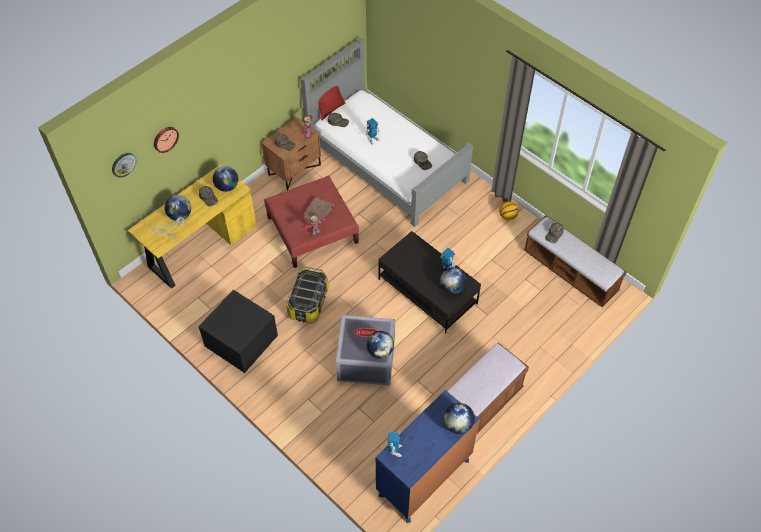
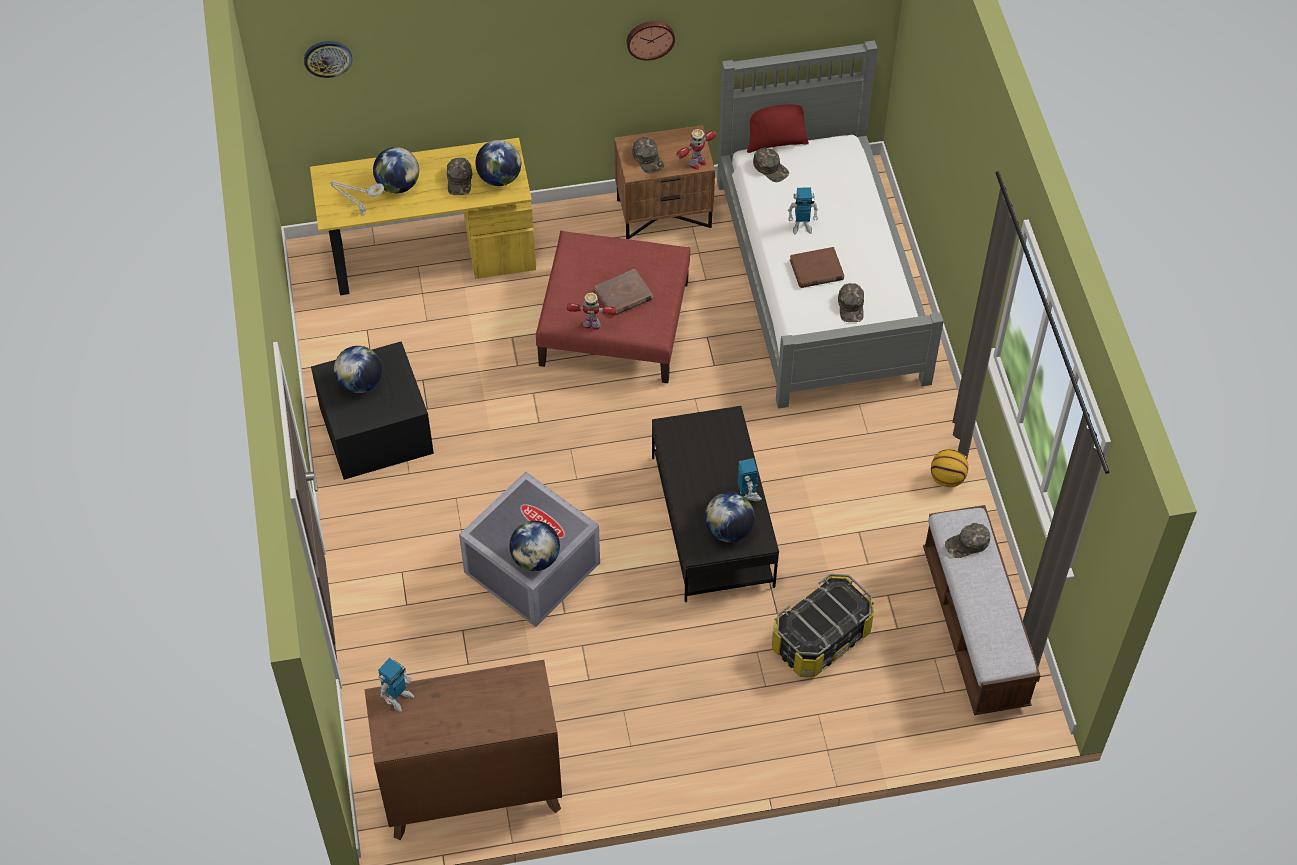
camera: 35 degrees right, 0 degrees up
wall clock [154,127,179,153] -> wall clock moved to [626,21,675,60]
storage box [286,267,329,324] -> storage box moved to [772,574,874,677]
blue dresser [376,390,480,523] -> brown dresser [364,660,562,840]
globe [444,403,475,434] -> globe moved to [334,346,382,393]
brown bench [447,343,529,433] -> none
none -> brown book [790,247,844,288]

